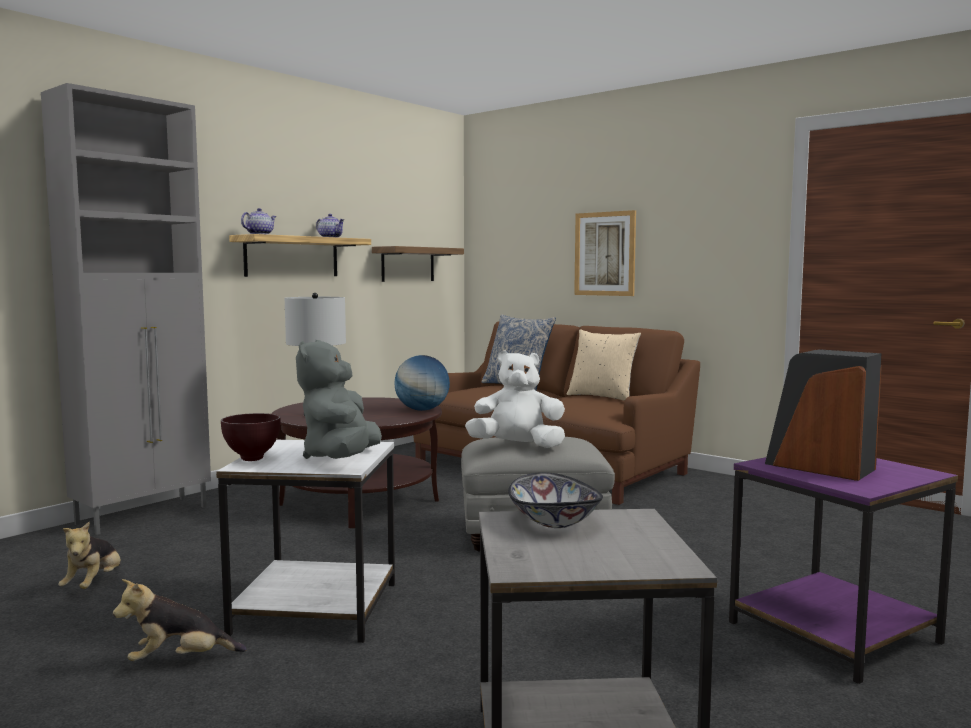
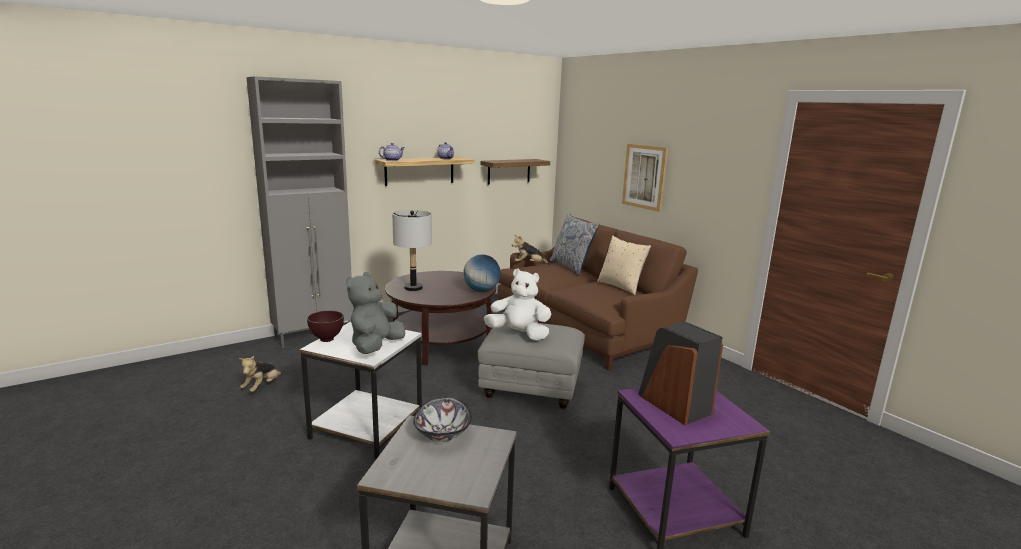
camera: 15 degrees right, 10 degrees up
plush toy [113,579,247,661] -> plush toy moved to [512,235,551,265]

